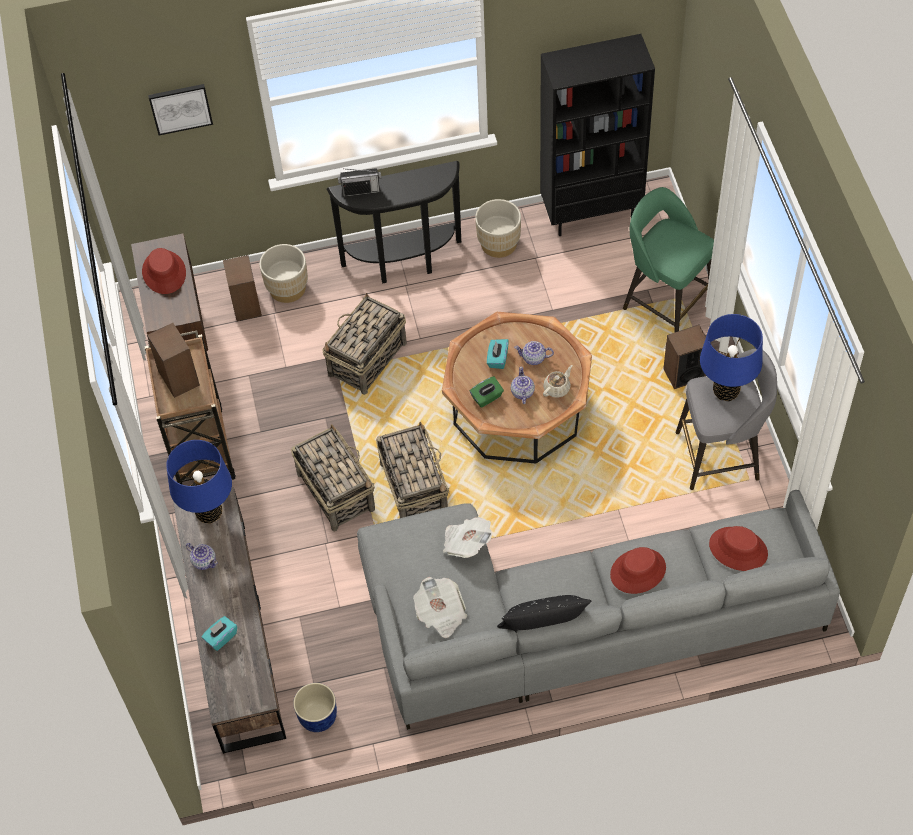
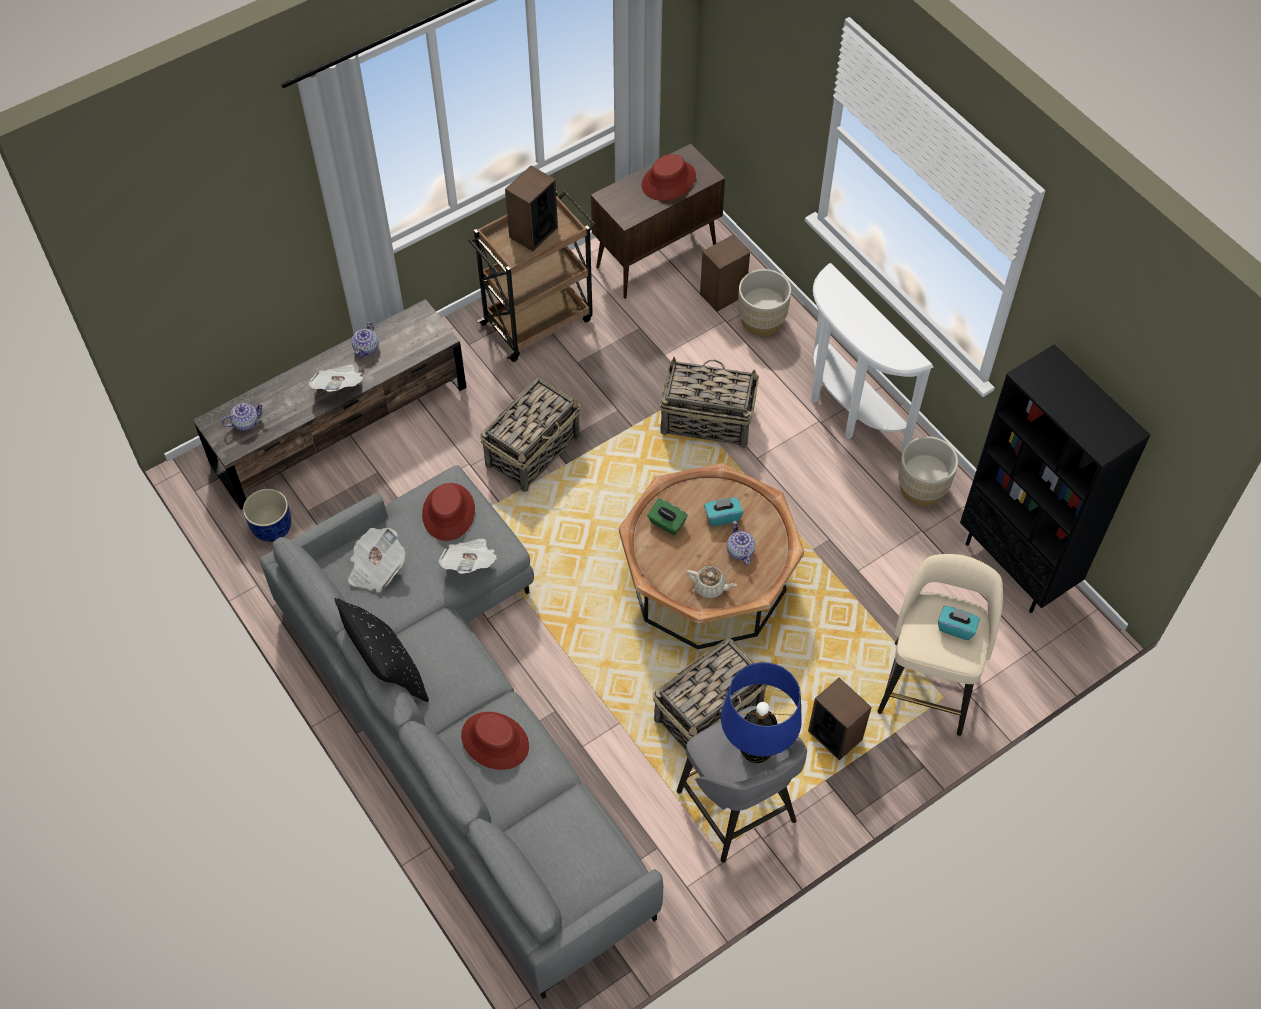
camera: 65 degrees right, 0 degrees up
picture [148,84,213,135] -> none
blue table lamp [166,440,232,523] -> none
turquoise tissue box [202,616,237,651] -> turquoise tissue box moved to [938,606,980,640]
black console table [327,161,461,284] -> white console table [811,263,934,450]
radio [338,168,381,197] -> none
basket [376,422,450,518] -> basket moved to [653,638,768,750]
teapot [511,367,535,404] -> teapot moved to [222,402,264,431]
green stool [623,187,714,333] -> beige stool [877,554,1003,736]
red hat [709,526,768,571] -> red hat moved to [422,483,475,541]
none -> newspaper [308,364,364,392]

